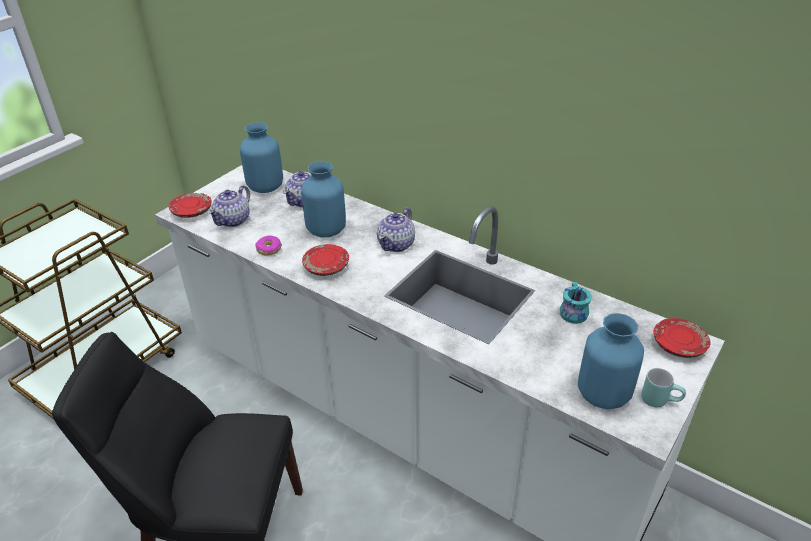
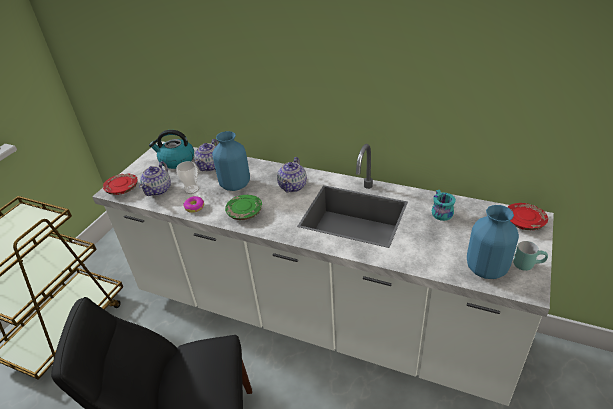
camera: 10 degrees left, 0 degrees up
blue vase [240,122,283,193] -> kettle [149,130,194,169]
red plate [302,244,349,276] -> green plate [225,195,262,220]
none -> cup [177,161,199,194]

